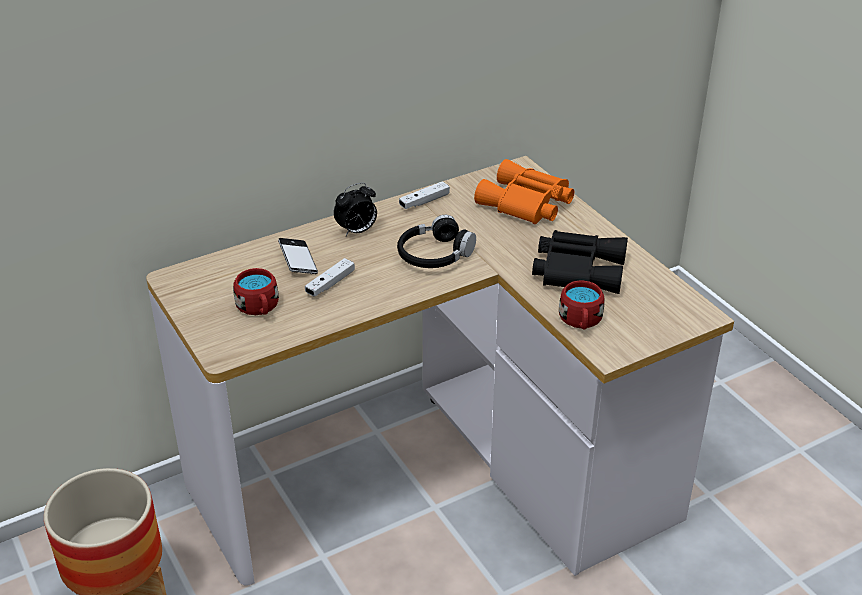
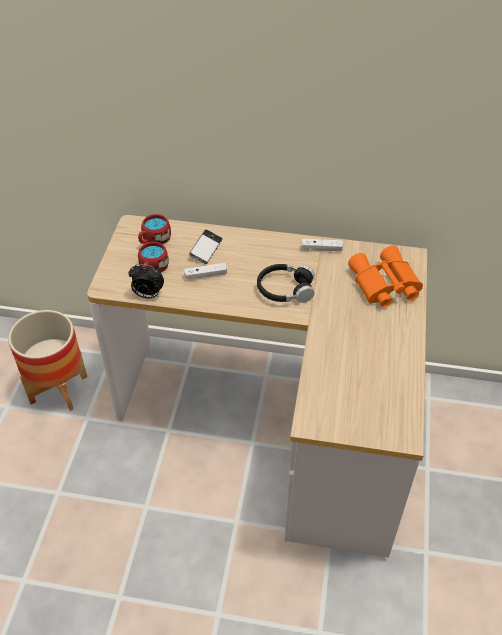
camera: 40 degrees right, 10 degrees up
alarm clock [334,182,377,236] -> alarm clock moved to [128,264,164,298]
black binoculars [532,230,628,294] -> none
red mug [559,280,605,330] -> red mug moved to [138,214,171,244]

